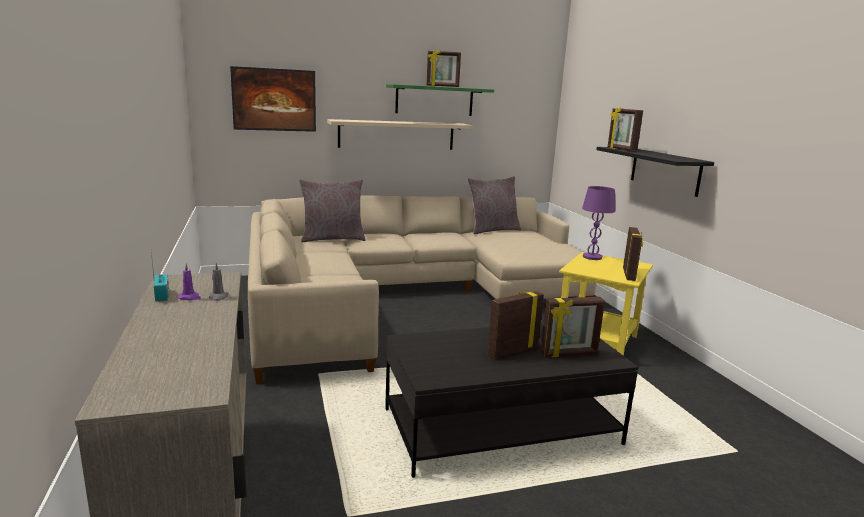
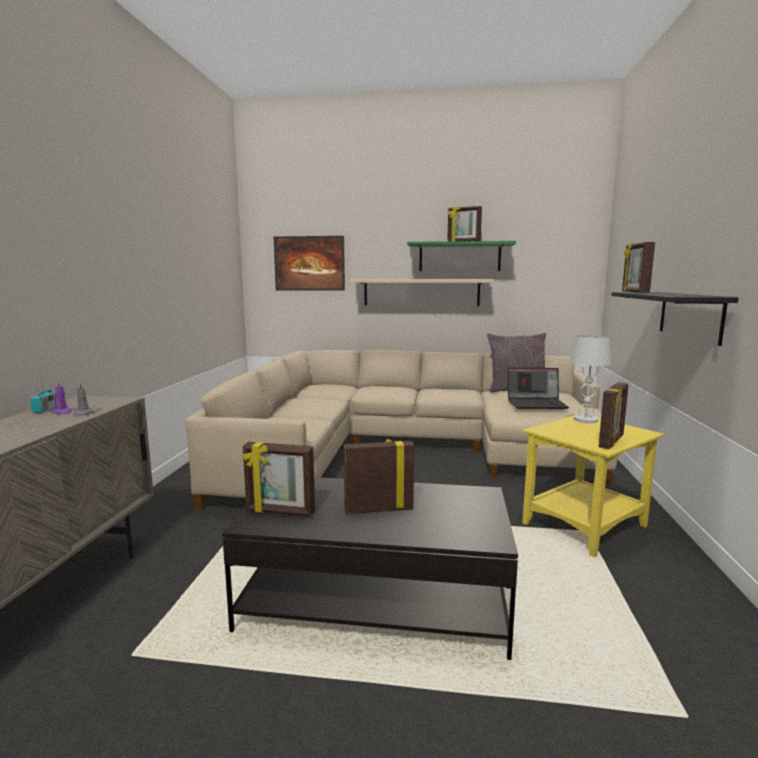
camera: 25 degrees right, 5 degrees down
grey pillow [299,179,366,243] -> none
picture frame [540,297,605,357] -> picture frame moved to [242,442,315,517]
purple table lamp [582,186,615,260] -> white table lamp [570,335,612,423]
none -> laptop [508,368,569,409]

